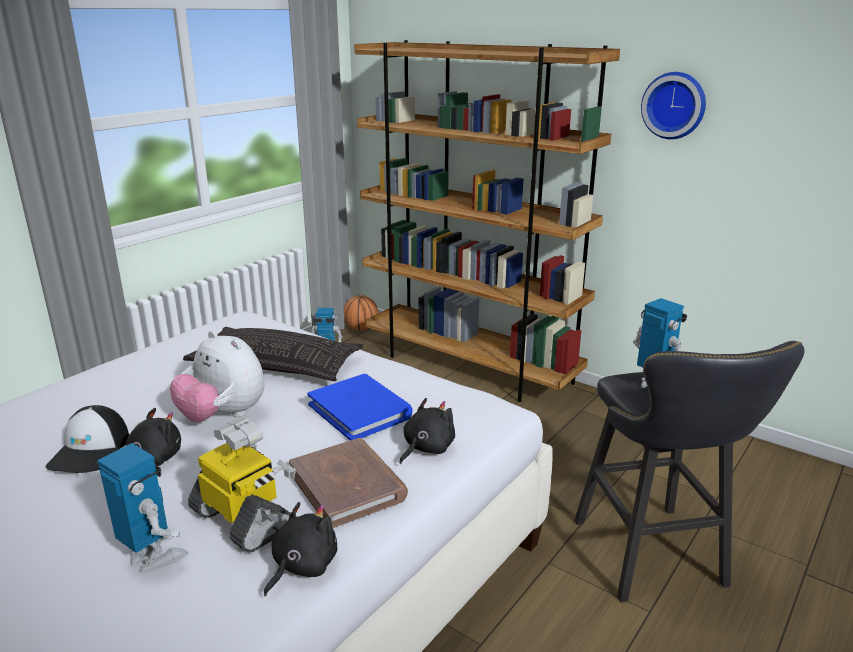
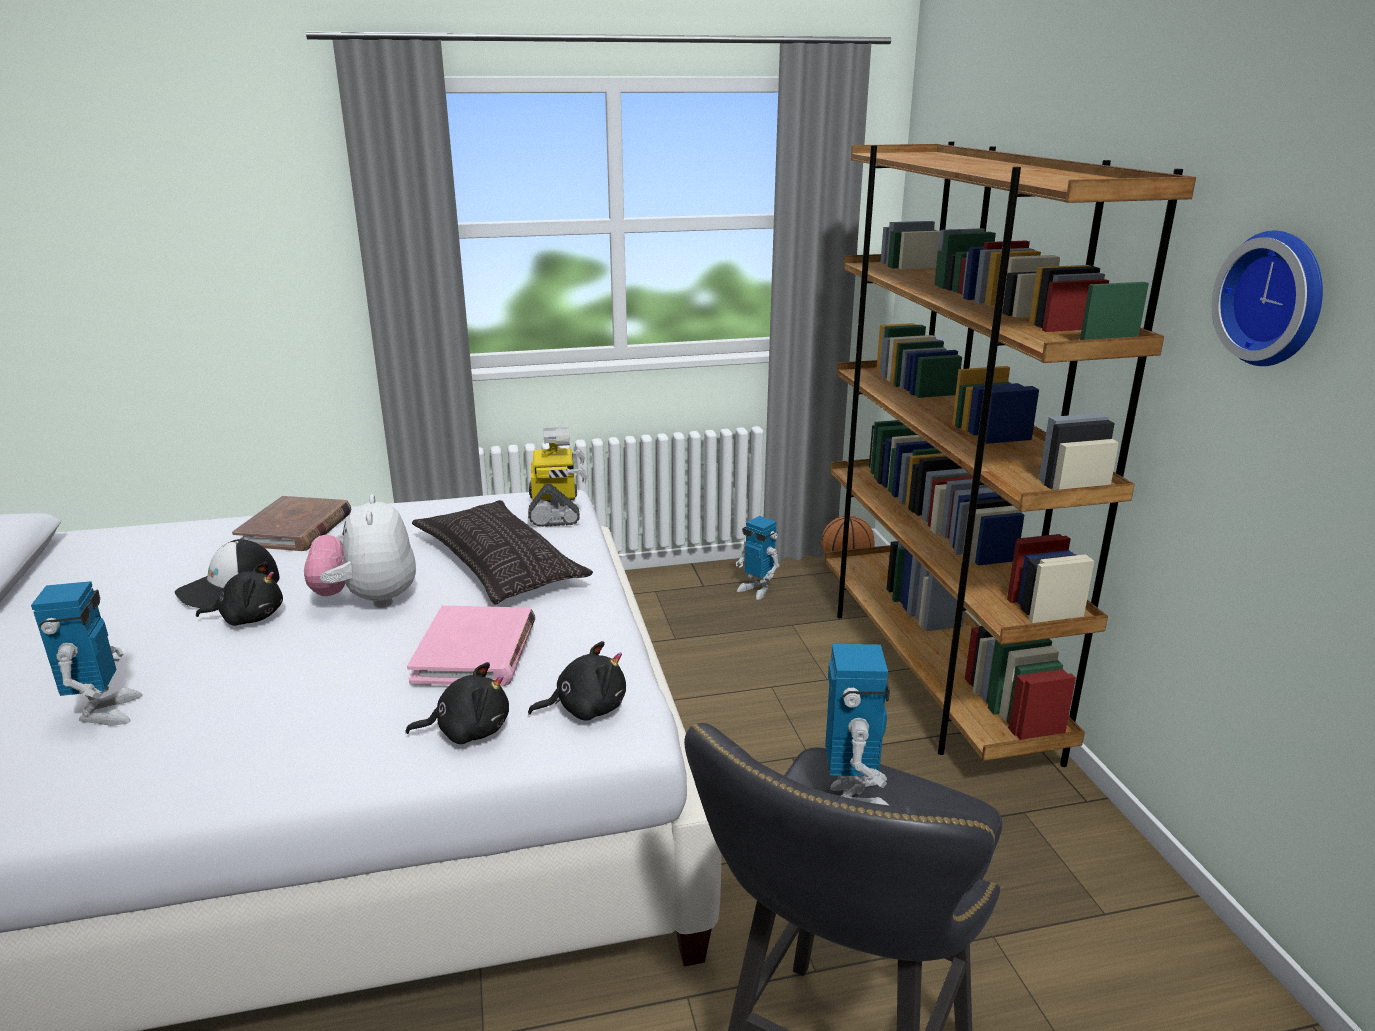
camera: 40 degrees right, 0 degrees up
toy robot [188,418,296,553] -> toy robot moved to [528,426,587,527]
black plush toy [264,502,337,596] -> black plush toy moved to [528,641,626,721]
brown book [289,438,408,528] -> brown book moved to [232,496,351,551]
blue book [307,374,413,440] -> pink book [407,605,536,686]

